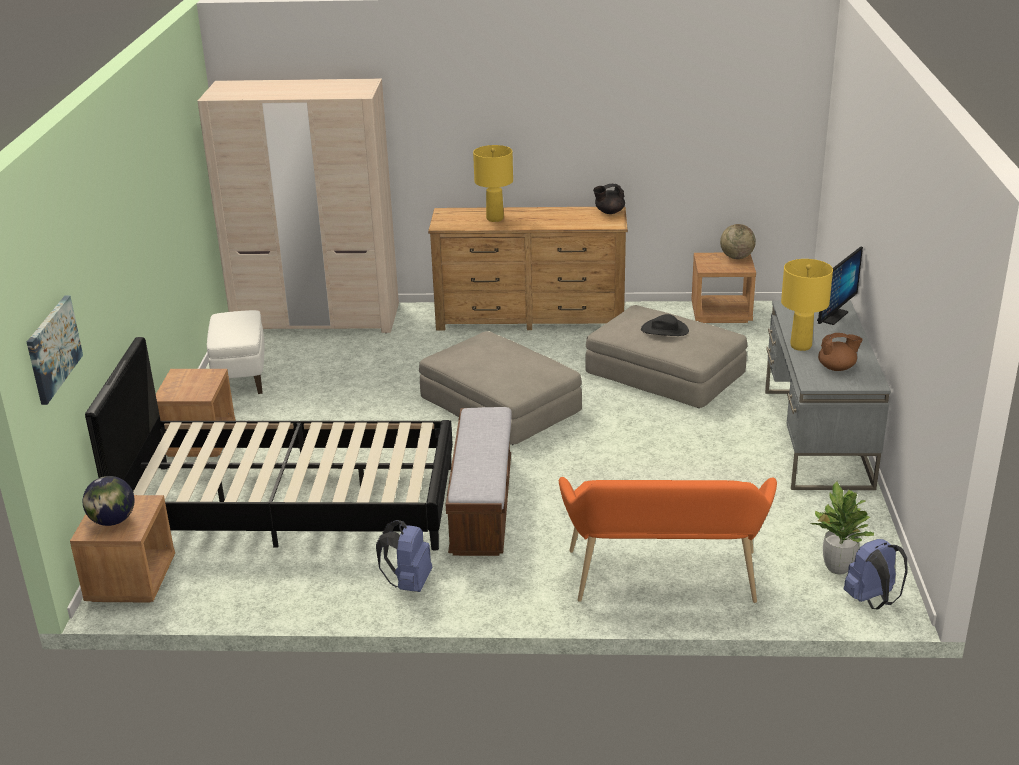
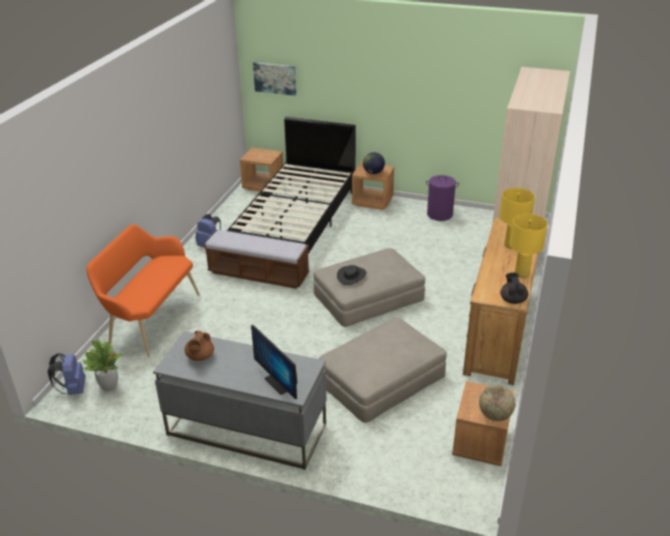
camera: 105 degrees right, 5 degrees up
globe [83,476,135,526] -> globe moved to [363,152,385,174]
white ottoman [207,310,264,394] -> purple laundry basket [426,175,459,221]
black hat [641,314,689,336] -> black hat moved to [337,265,366,285]
yellow table lamp [781,259,833,351] -> yellow table lamp moved to [510,214,548,278]

